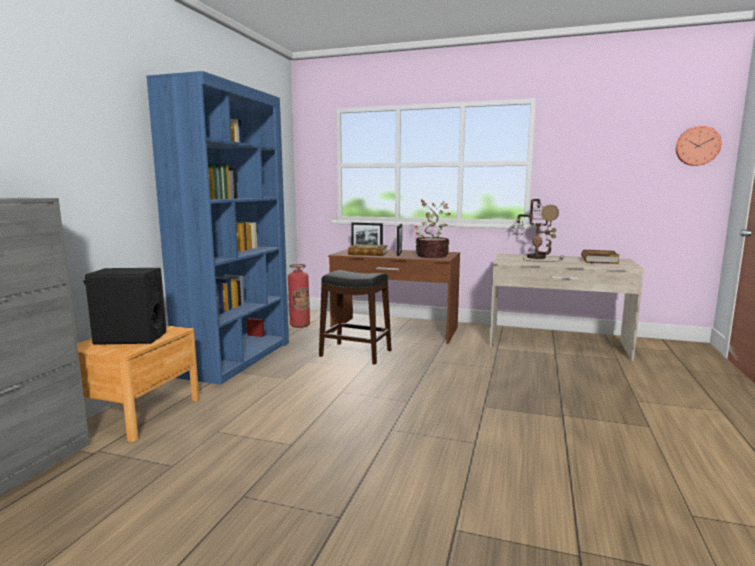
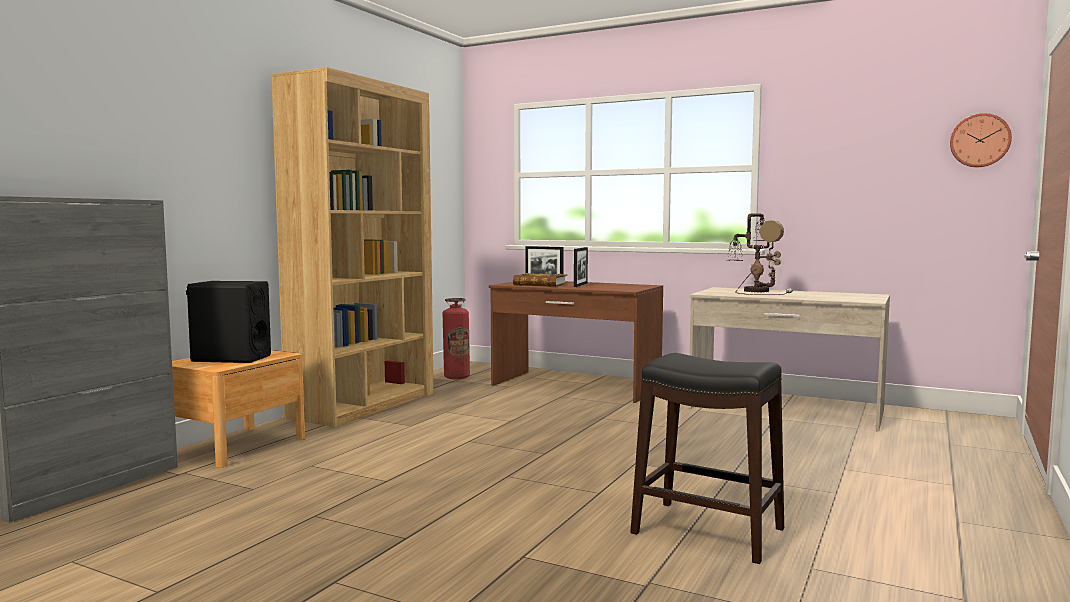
camera: 10 degrees right, 5 degrees down
blue bookcase [146,71,289,384] -> brown bookcase [271,67,434,427]
black stool [319,270,391,365] -> black stool moved to [630,353,784,564]
potted plant [414,199,451,258] -> none
book [581,249,620,264] -> none

